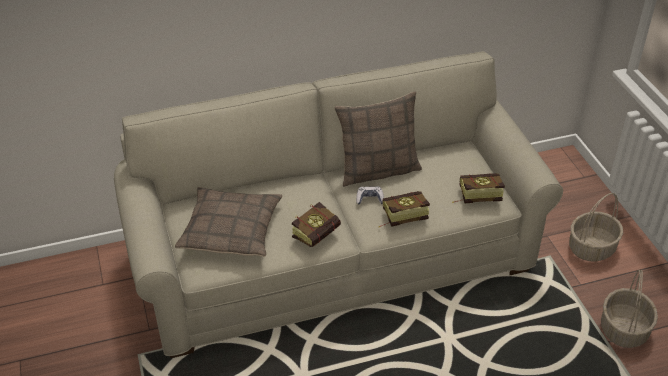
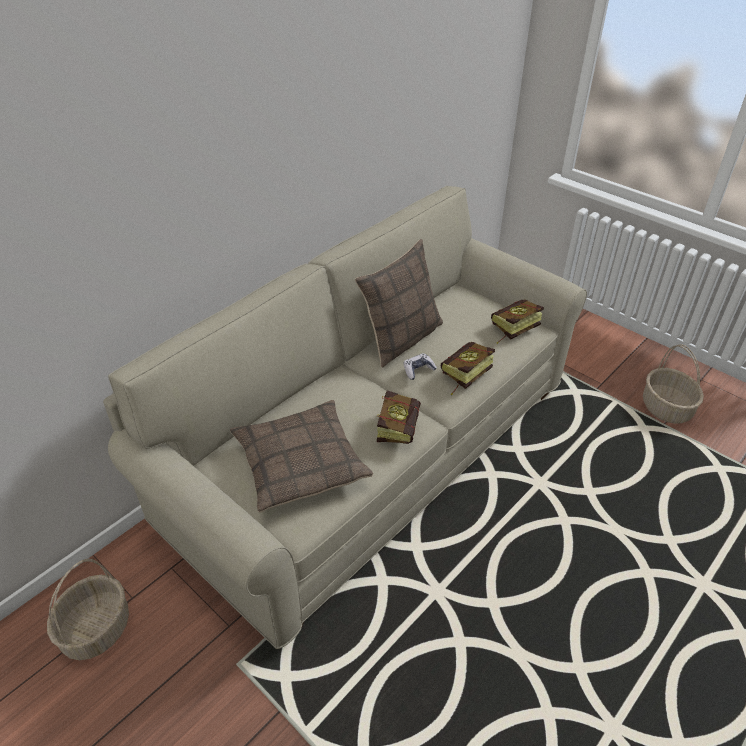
camera: 30 degrees left, 0 degrees up
basket [569,193,623,261] -> basket moved to [47,558,129,660]

